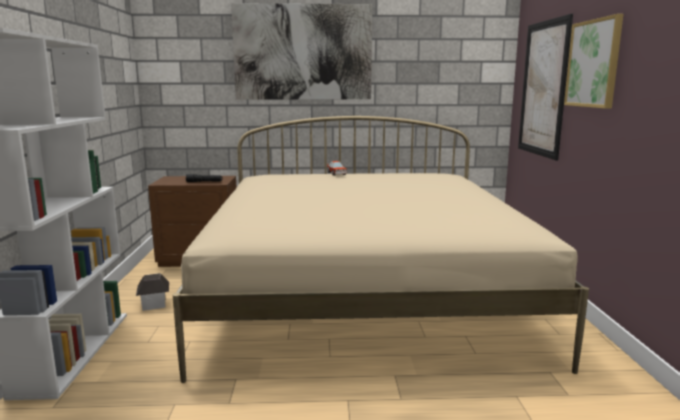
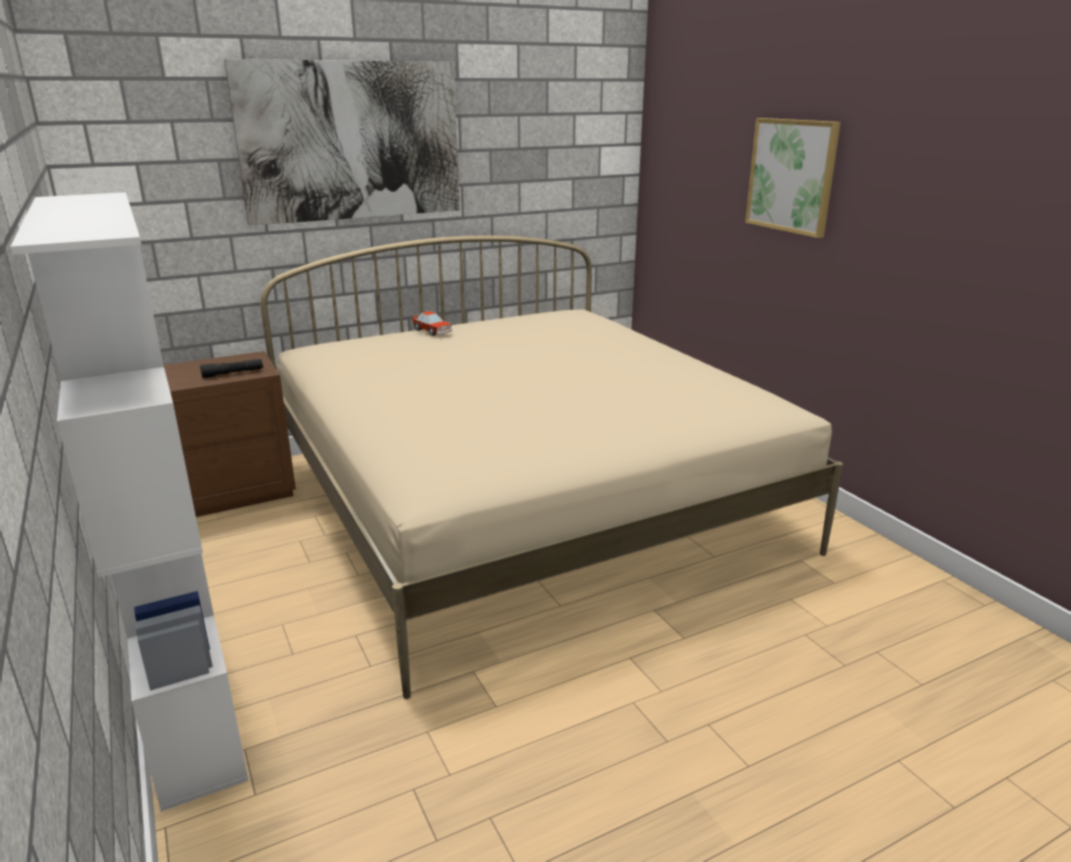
camera: 25 degrees left, 10 degrees up
toy house [136,273,169,311] -> none
picture [518,13,573,161] -> none

